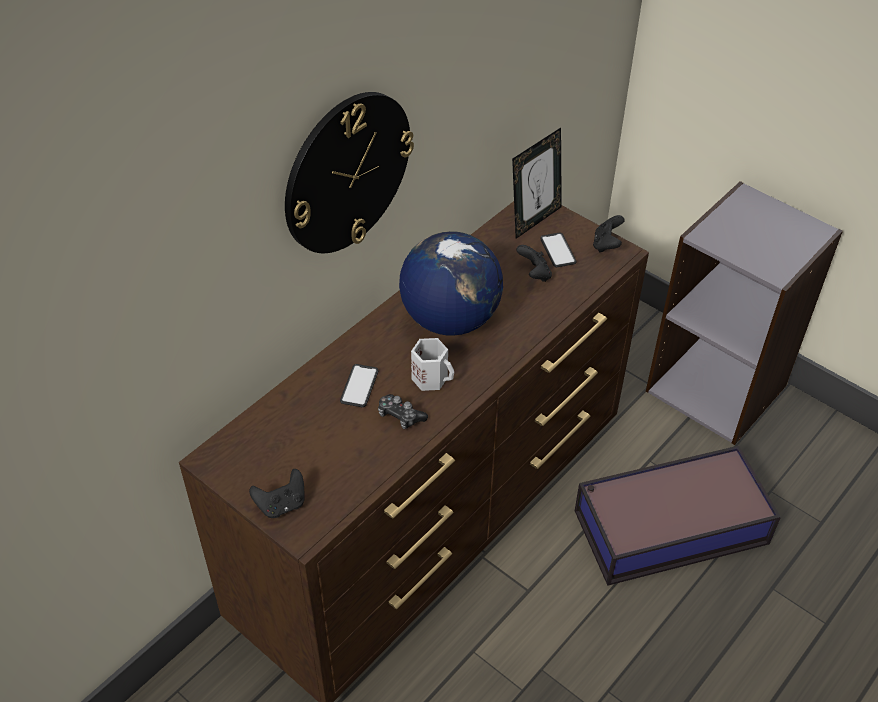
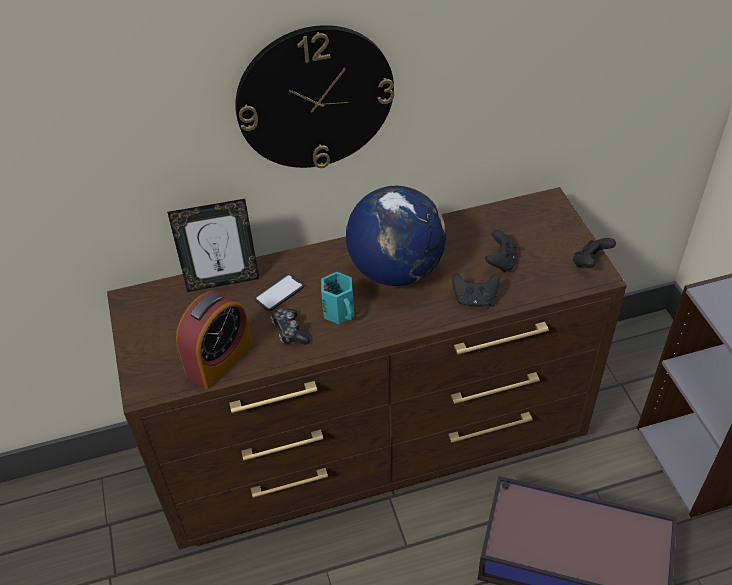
camera: 35 degrees right, 0 degrees up
black game controller [249,469,304,518] -> black game controller moved to [452,273,500,306]
white mug [411,338,454,391] -> turquoise mug [321,272,354,324]
picture frame [512,128,562,239] -> picture frame moved to [167,199,259,292]
phone [540,233,576,267] -> none
none -> alarm clock [176,291,252,389]

